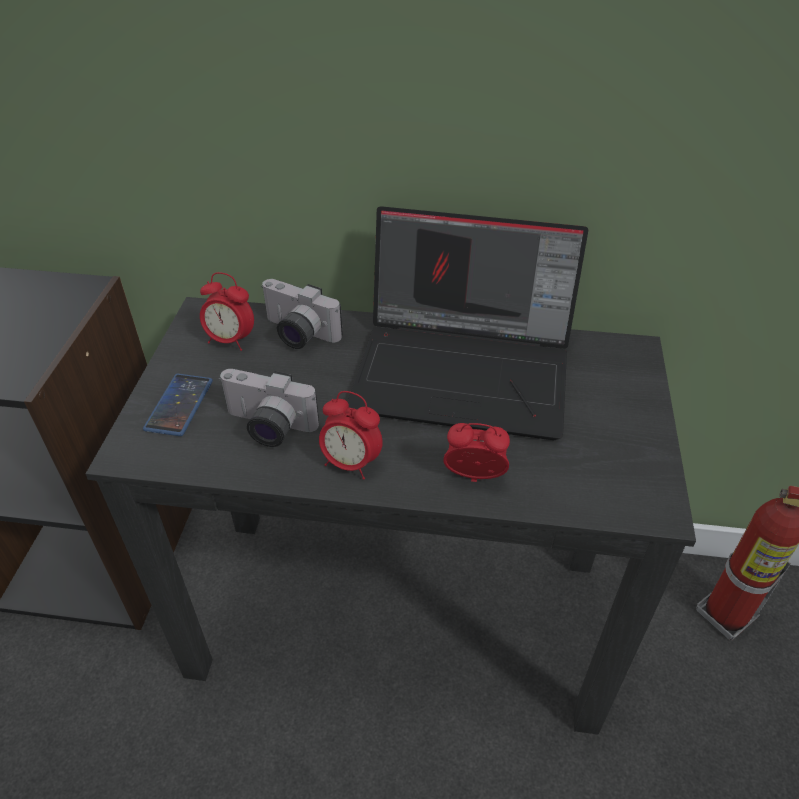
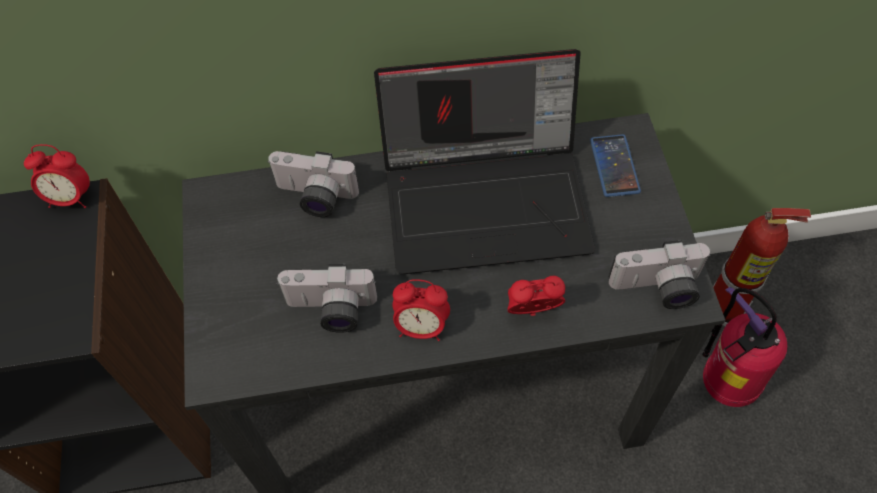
camera: 15 degrees left, 15 degrees up
phone [143,374,213,436] -> phone moved to [590,134,641,197]
alarm clock [200,272,254,351] -> alarm clock moved to [24,144,90,208]
none -> camera [609,240,712,309]
none -> fire extinguisher [702,287,787,407]

